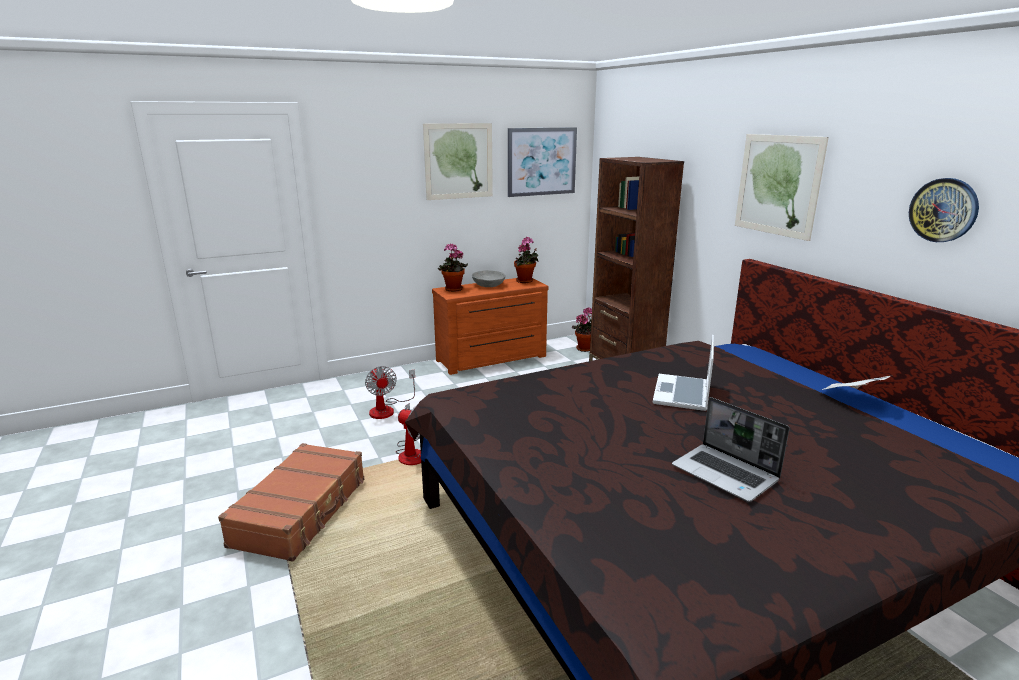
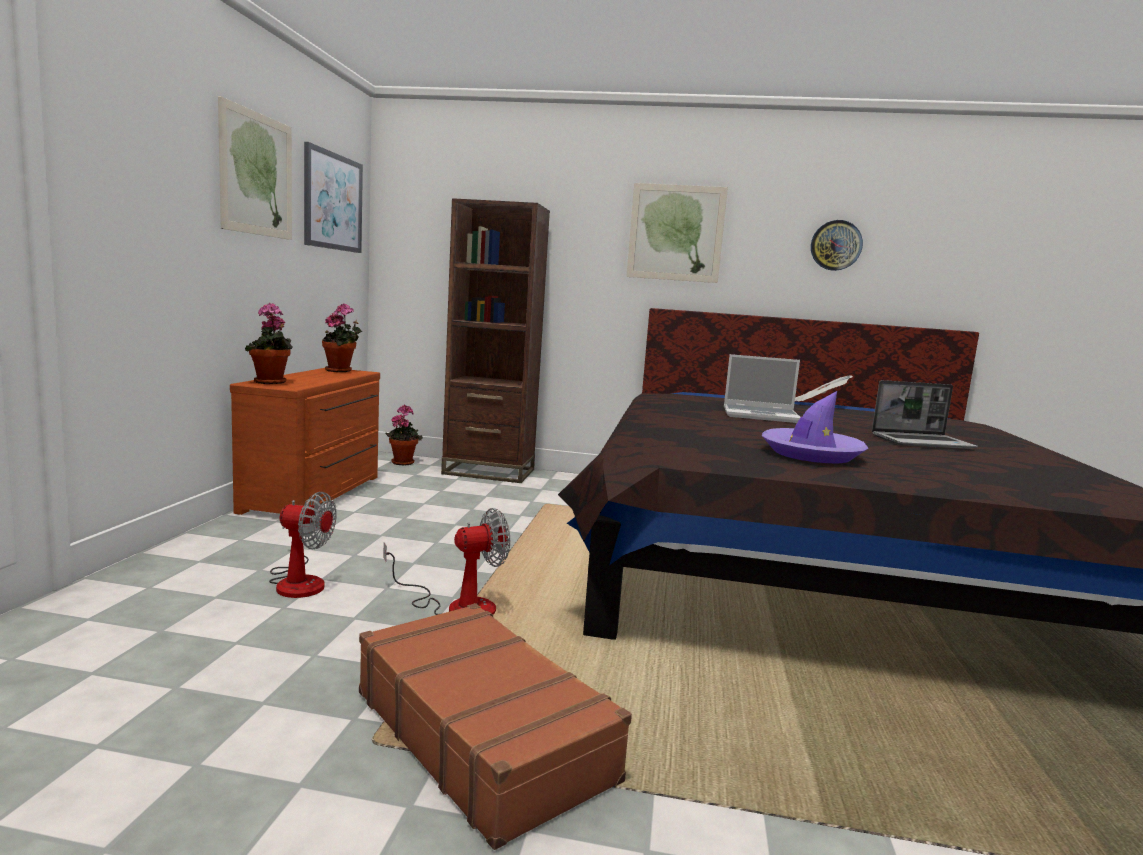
camera: 55 degrees left, 10 degrees down
grey bowl [472,270,505,287] -> none
laptop [653,335,714,411] -> laptop turned 45 degrees counterclockwise [724,354,801,423]
none -> purple hat [762,391,868,463]

